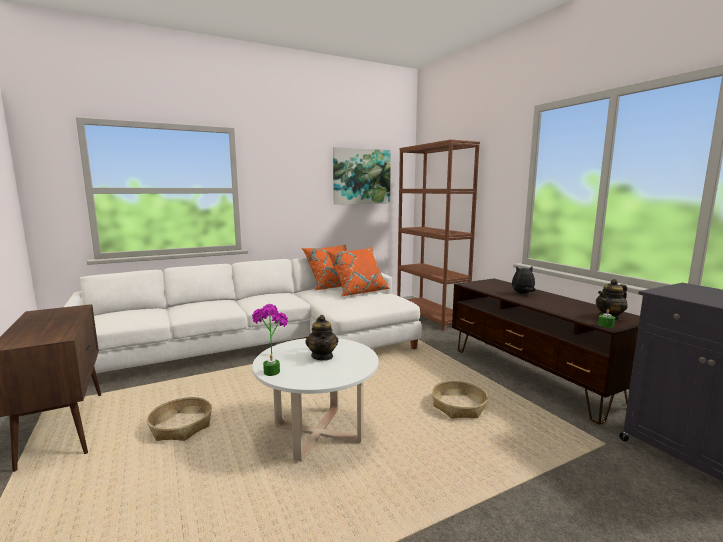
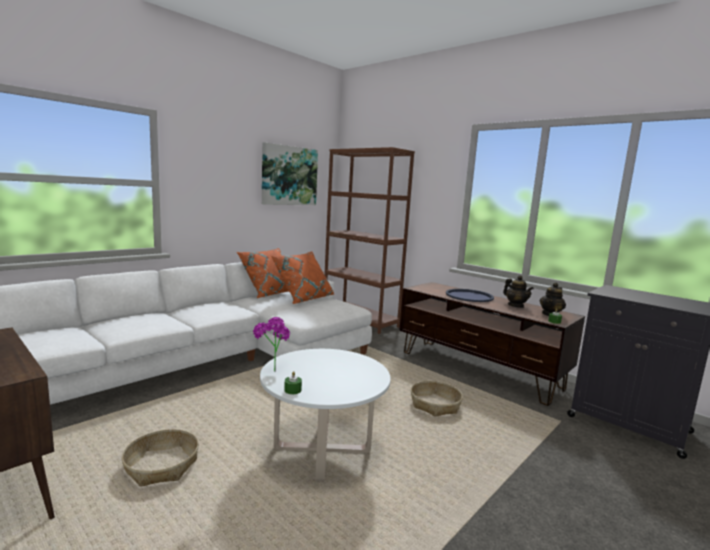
camera: 20 degrees left, 0 degrees up
teapot [305,315,338,361] -> teapot moved to [503,276,534,308]
plush toy [512,266,536,294] -> blue tray [446,289,494,302]

